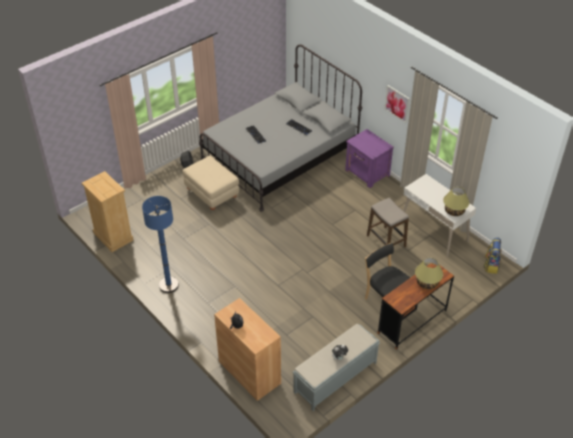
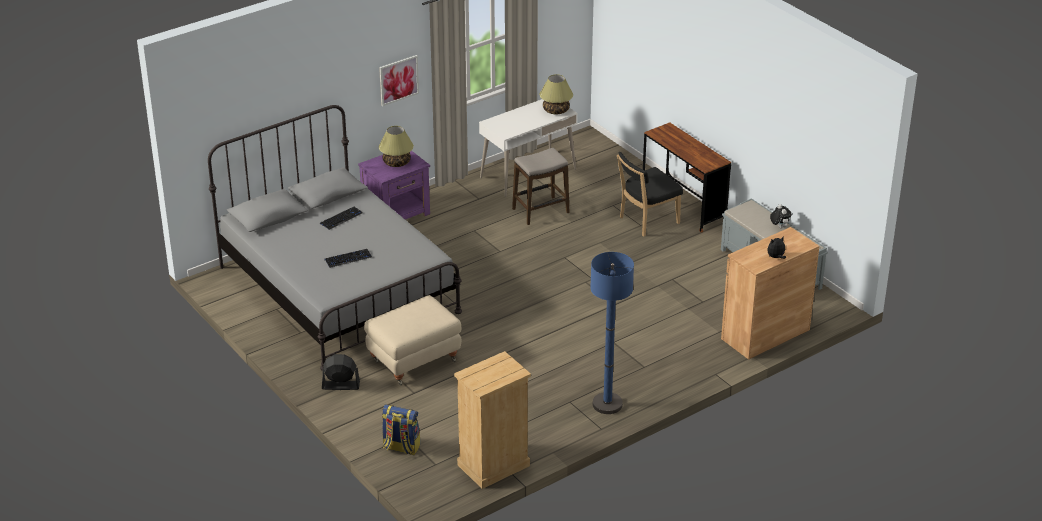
camera: 85 degrees left, 10 degrees down
table lamp [415,258,443,289] -> table lamp moved to [379,126,414,167]
backpack [484,237,501,274] -> backpack moved to [382,405,420,455]

